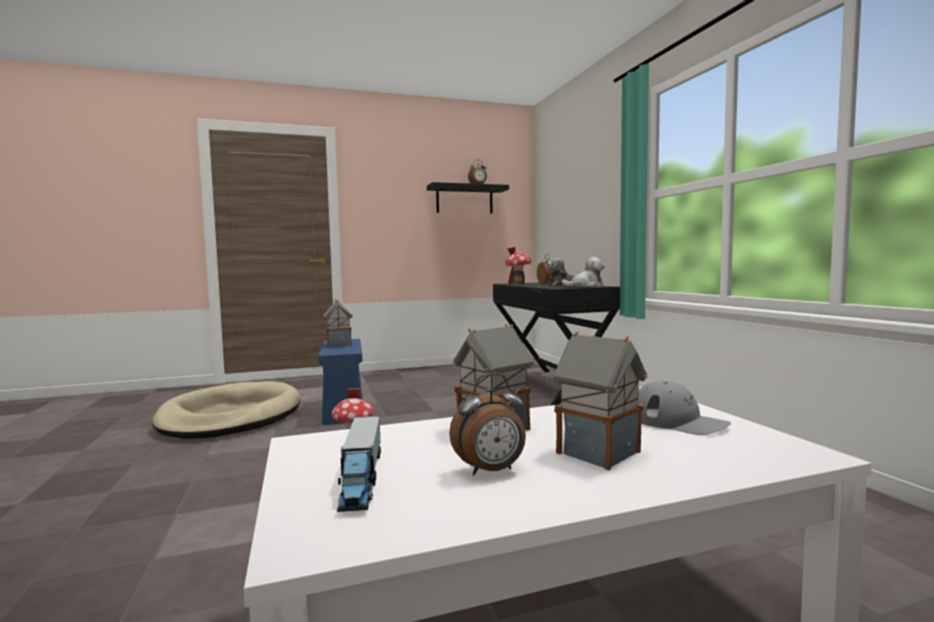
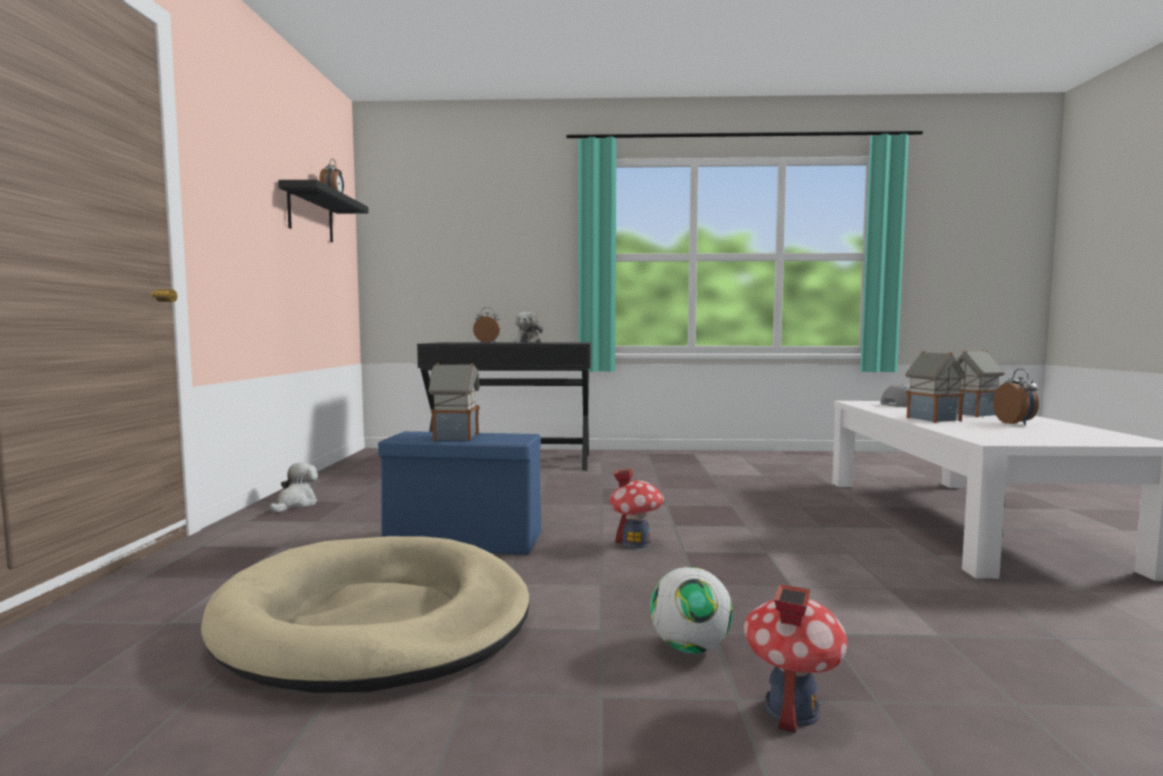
camera: 70 degrees left, 0 degrees up
toy truck [337,416,381,512] -> none
toy house [505,247,532,284] -> toy house moved to [744,584,848,733]
plush toy [561,257,605,287] -> plush toy moved to [270,463,318,513]
none -> football [650,567,733,653]

